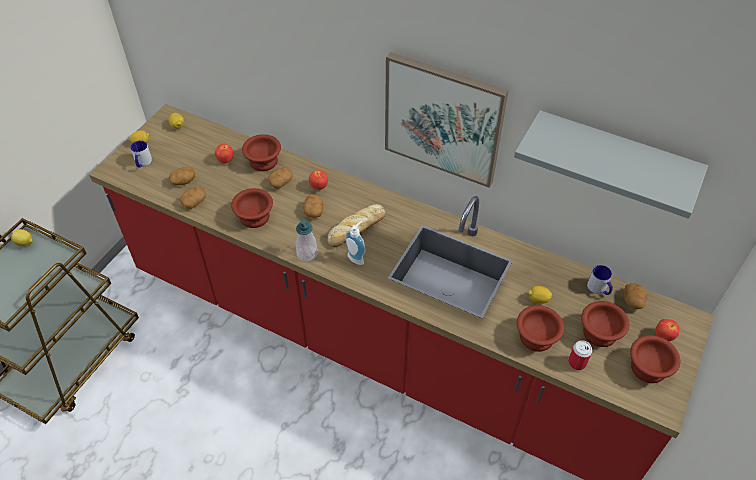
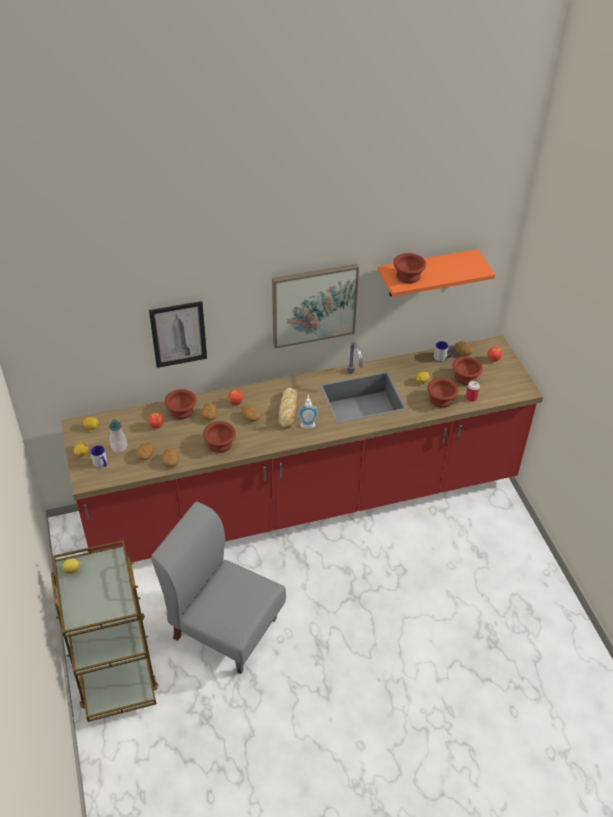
camera: 45 degrees left, 5 degrees down
soap dispenser [296,219,318,261] -> soap dispenser moved to [109,419,127,452]
grey shelf [514,110,708,219] -> orange shelf [378,249,496,297]
brown bowl [630,335,680,383] -> brown bowl moved to [393,253,426,283]
none -> picture [149,301,207,368]
none -> grey chair [151,502,286,674]

